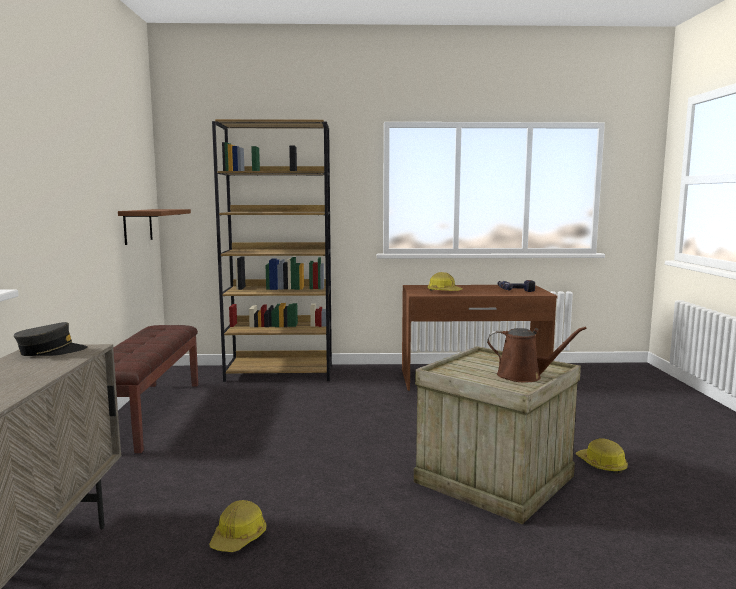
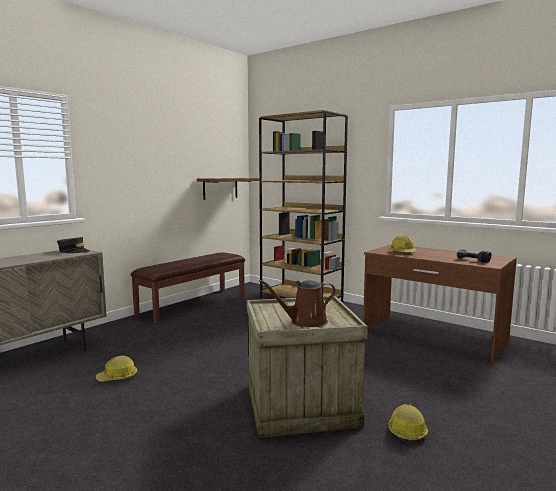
camera: 40 degrees right, 0 degrees up
brown watering can [487,327,587,383] -> brown watering can turned 105 degrees clockwise [259,280,336,327]

